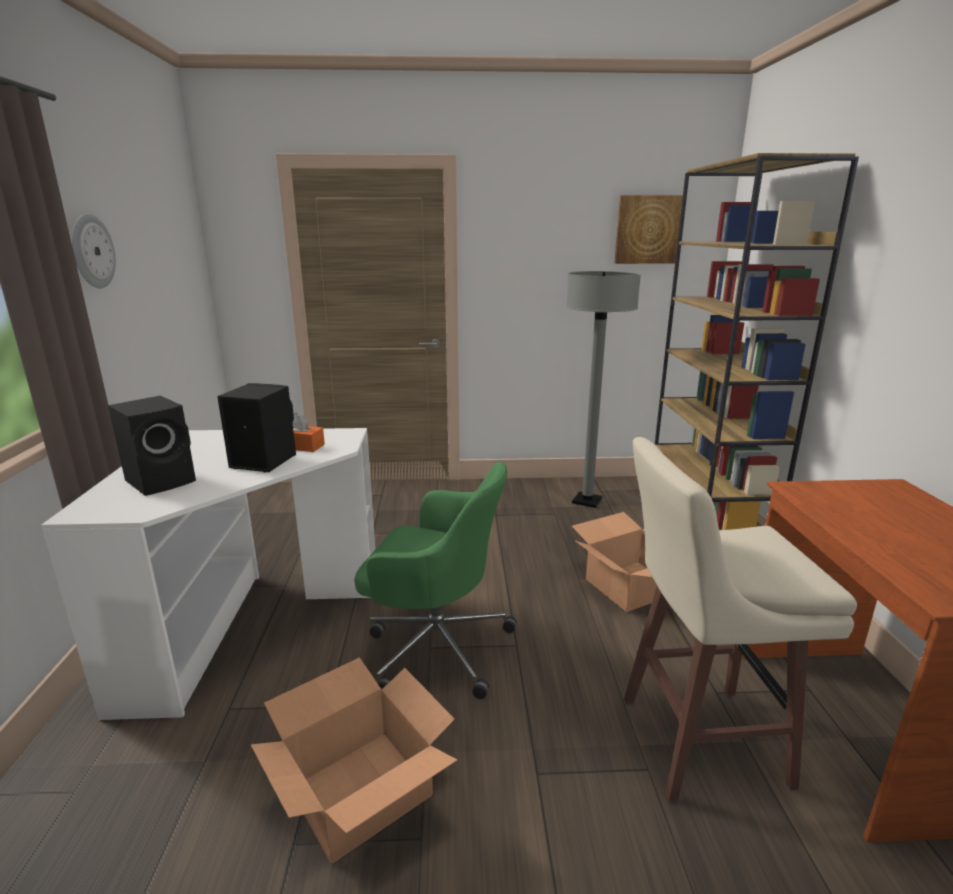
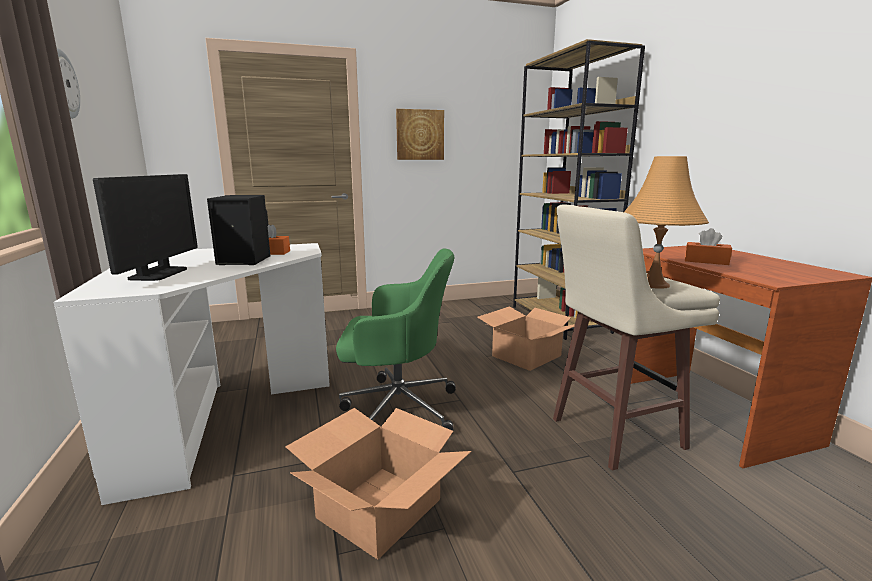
camera: 15 degrees left, 5 degrees down
black speaker [108,396,196,496] -> monitor [93,174,198,281]
grey floor lamp [566,271,641,508] -> none
picture [614,195,683,264] -> picture moved to [396,109,444,160]
none -> orange table lamp [624,156,709,289]
none -> orange tissue box [685,228,732,265]

